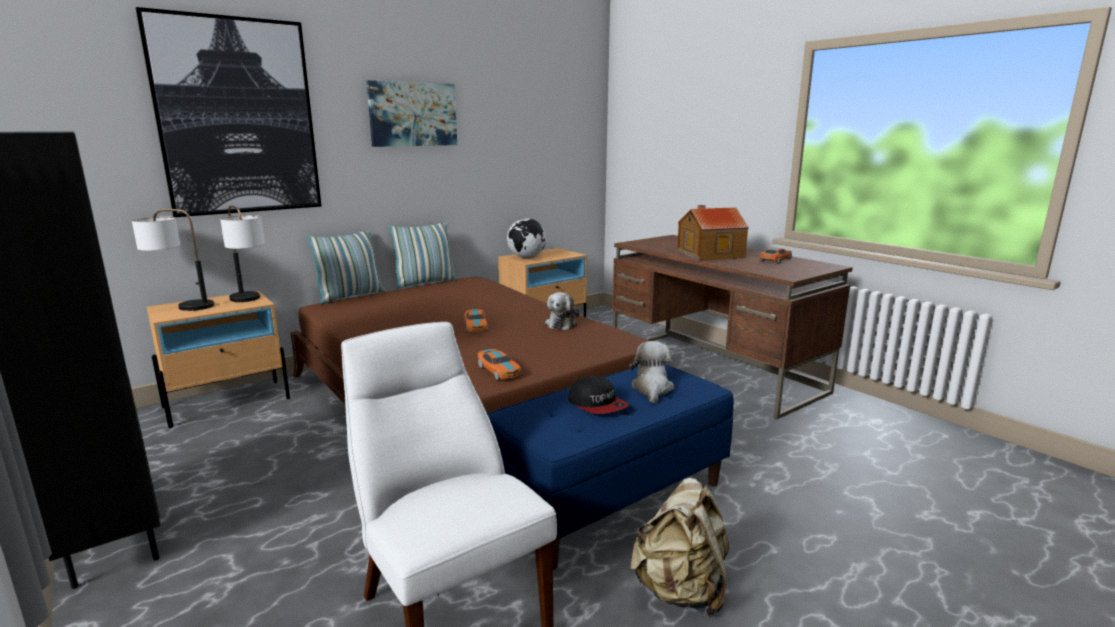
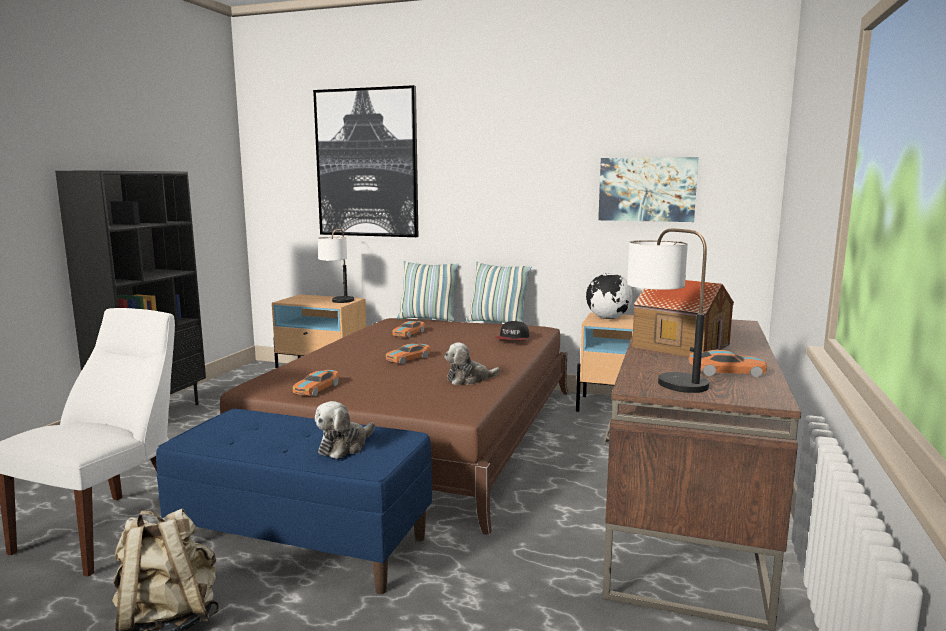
camera: 55 degrees right, 5 degrees down
table lamp [132,209,214,311] -> table lamp moved to [627,228,709,393]
picture [366,80,457,147] -> picture moved to [598,157,699,222]
cap [568,375,629,414] -> cap moved to [496,320,529,340]
plush toy [629,341,674,403] -> plush toy turned 150 degrees clockwise [315,401,375,459]
none -> toy car [393,321,425,338]

